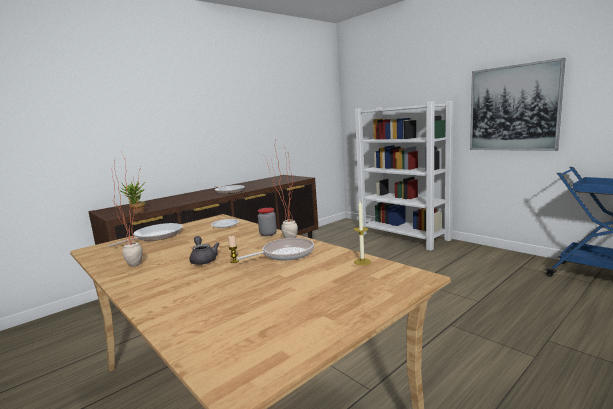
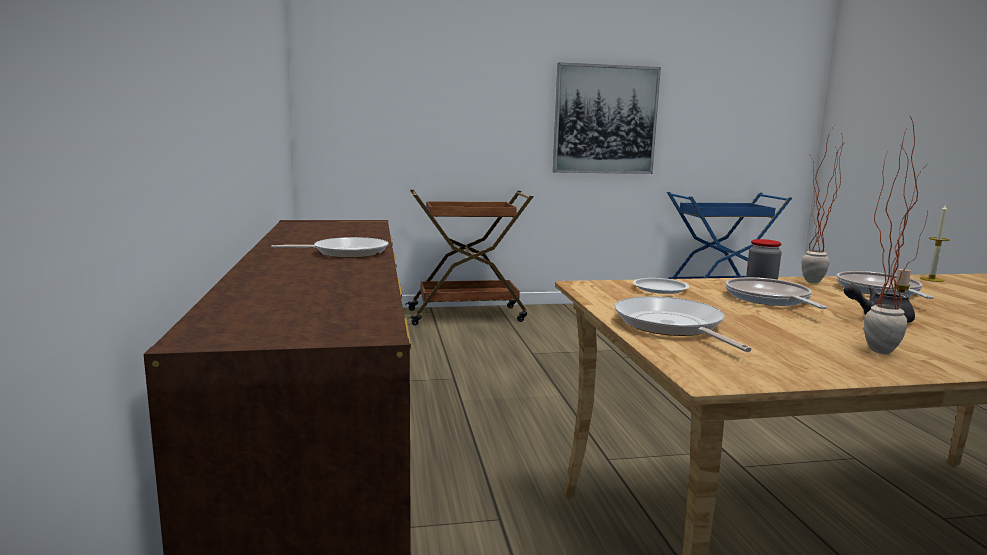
camera: 60 degrees left, 0 degrees up
potted plant [121,181,145,214] -> none
white bookcase [355,101,454,251] -> brown cart [405,190,534,325]
none -> frying pan [725,277,827,309]

